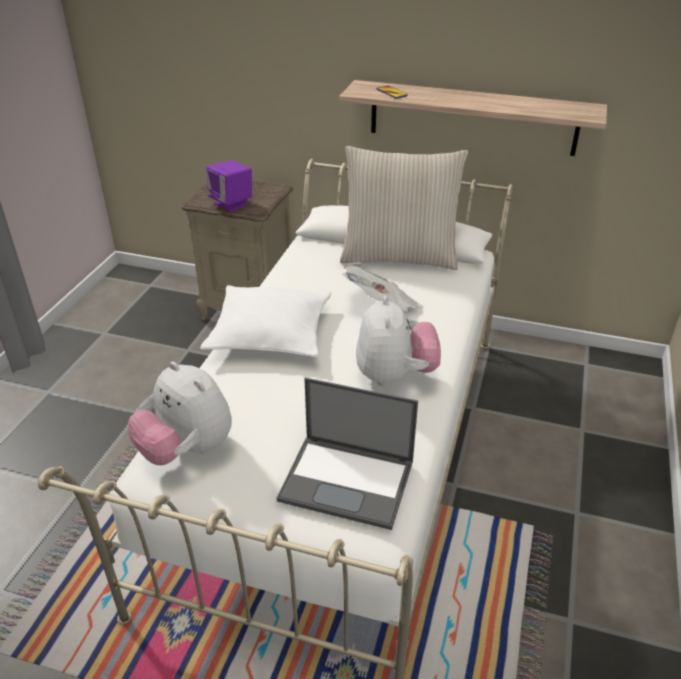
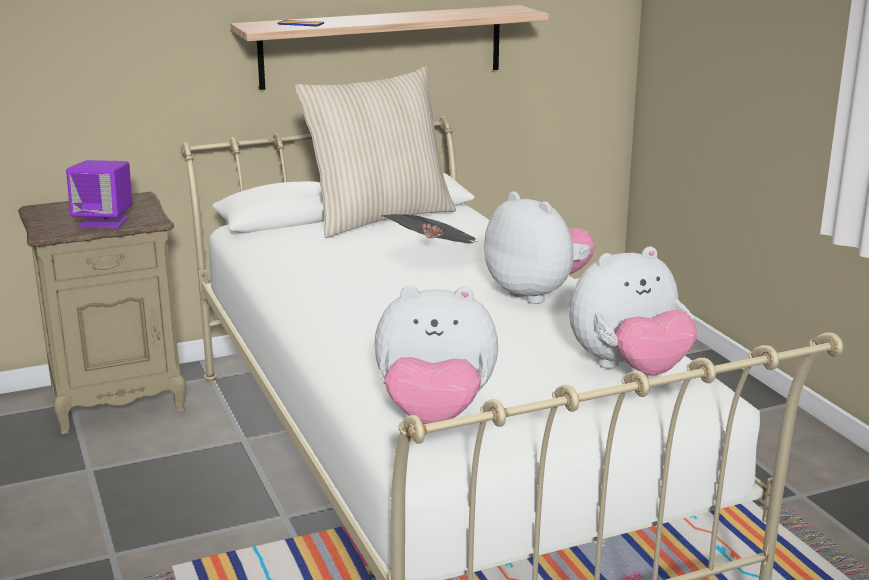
camera: 40 degrees left, 15 degrees down
white pillow [200,285,331,358] -> none
laptop [277,378,418,530] -> plush toy [569,246,697,376]

